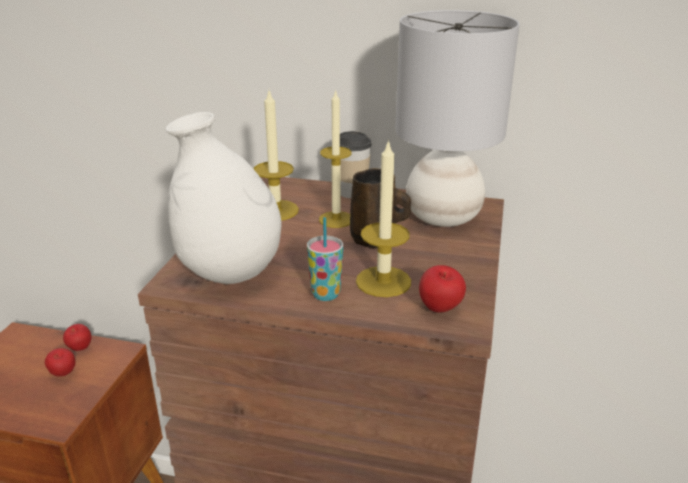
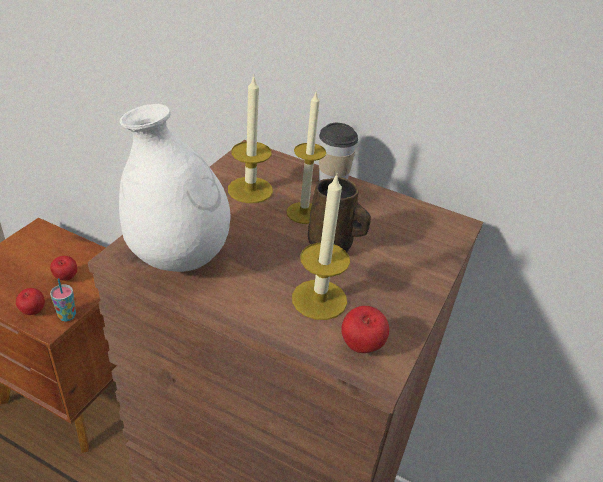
camera: 10 degrees right, 10 degrees up
apple [63,324,92,351] -> apple moved to [16,288,45,315]
cup [307,217,343,301] -> cup moved to [50,278,76,321]
grey table lamp [395,10,520,227] -> none

